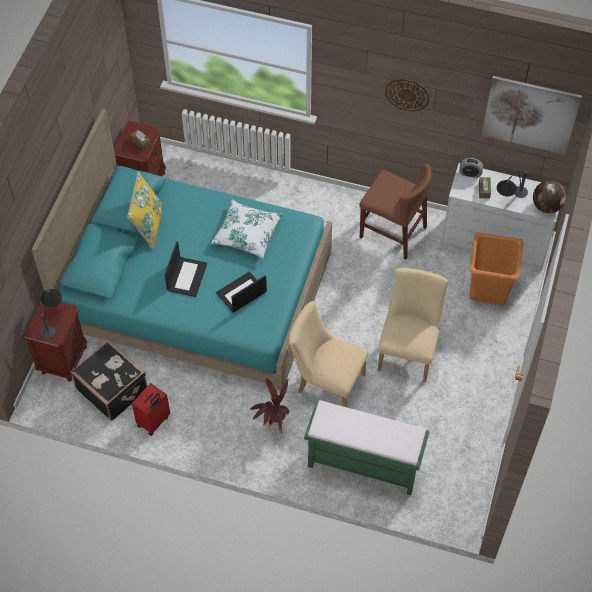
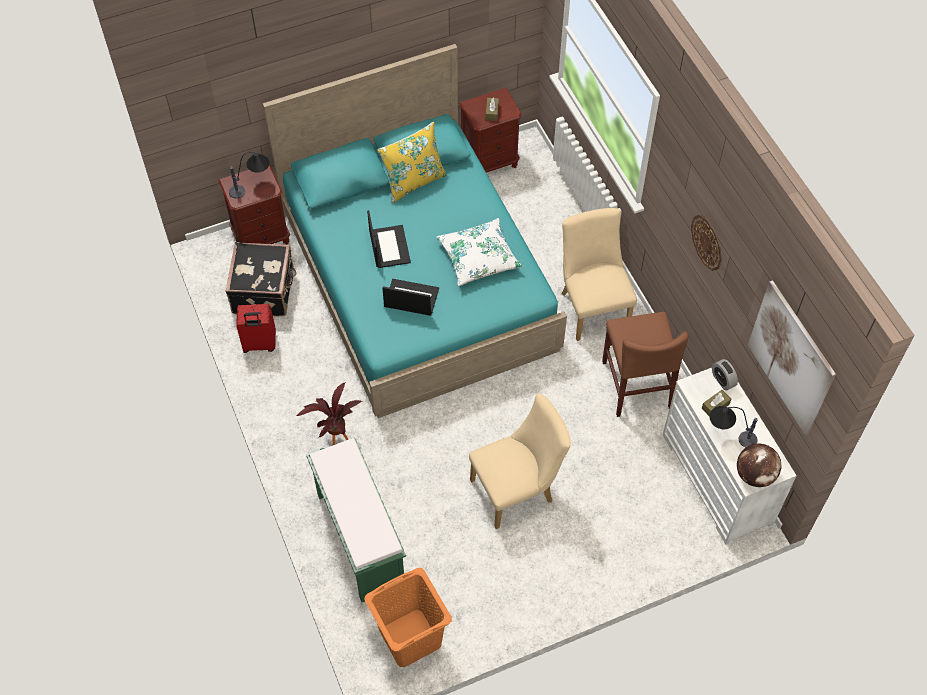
camera: 50 degrees right, 0 degrees up
laptop [165,241,207,297] -> laptop turned 75 degrees counterclockwise [367,210,411,268]
beige chair [289,301,369,407] -> beige chair moved to [561,208,637,341]
orange laundry basket [469,232,524,305] -> orange laundry basket moved to [365,568,452,667]

